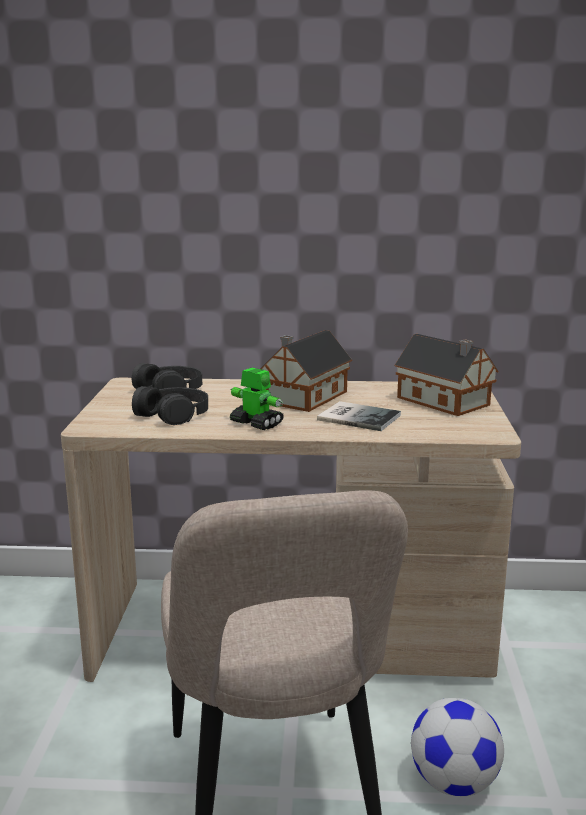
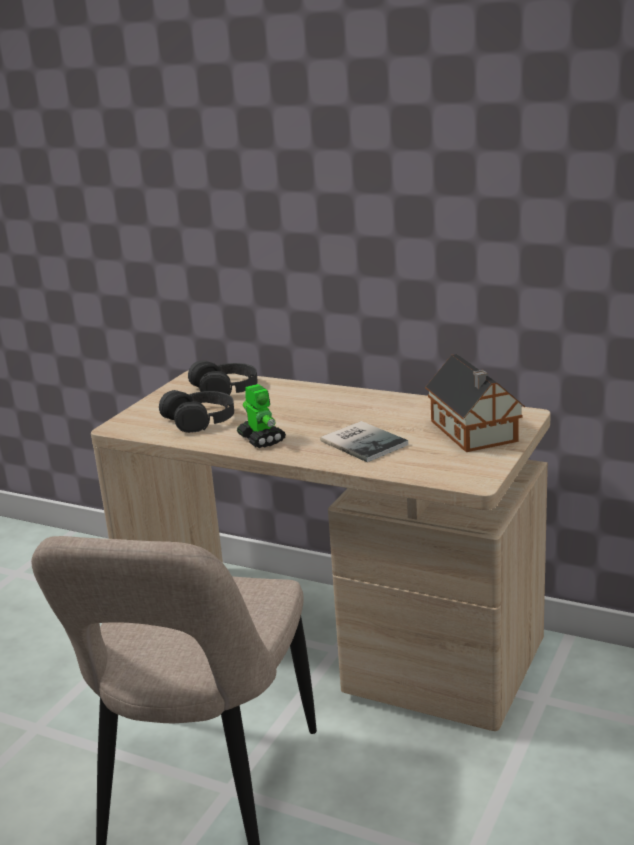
camera: 25 degrees right, 5 degrees up
toy house [261,330,352,412] -> none
football [411,698,504,796] -> none

